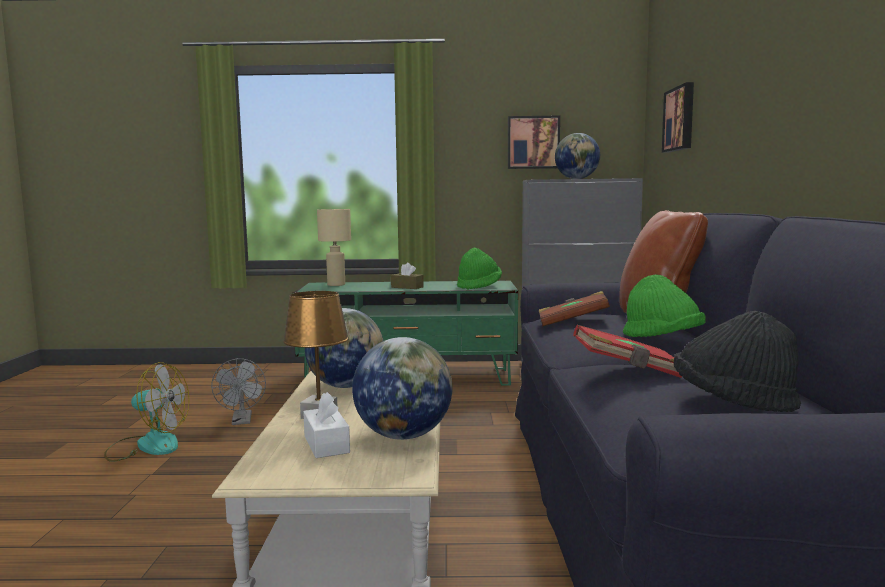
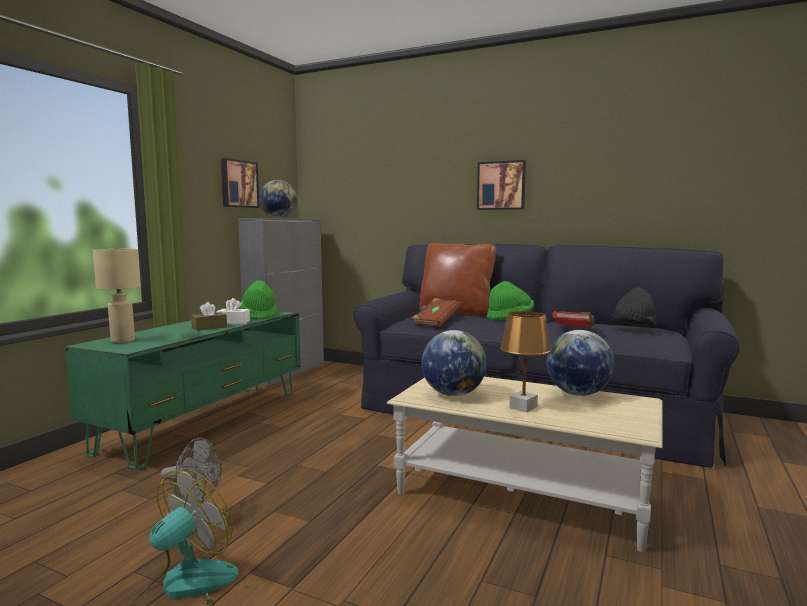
camera: 65 degrees left, 0 degrees up
white tissue box [303,392,350,458] -> white tissue box moved to [216,298,250,324]
picture [662,82,694,153] -> picture moved to [477,160,526,210]

